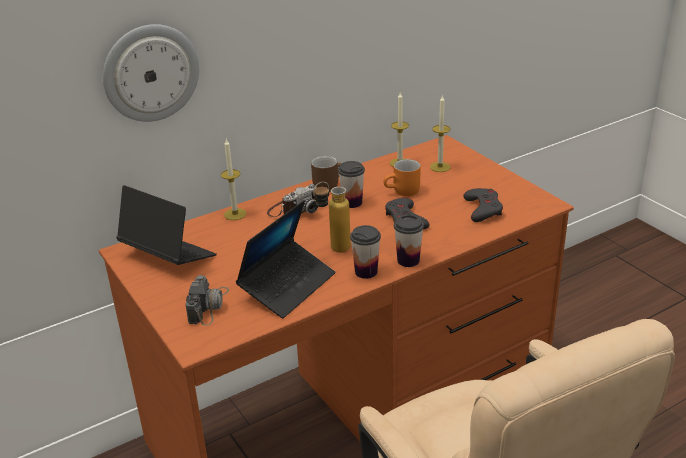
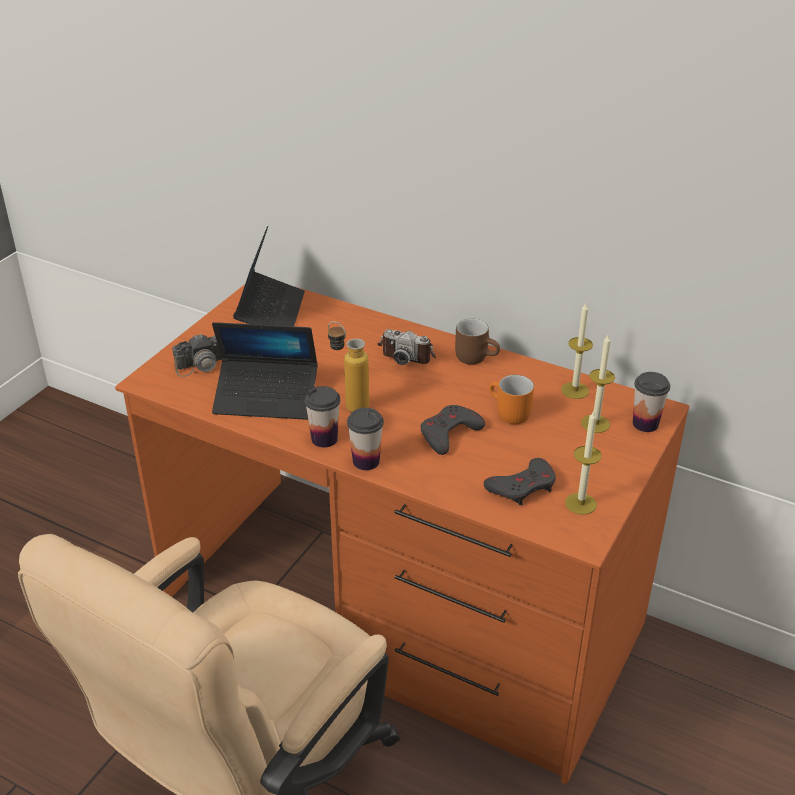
camera: 60 degrees right, 5 degrees up
wall clock [103,24,199,122] -> none
candle [221,139,247,220] -> candle moved to [565,411,602,515]
cup [338,161,365,208] -> cup moved to [633,372,670,432]

